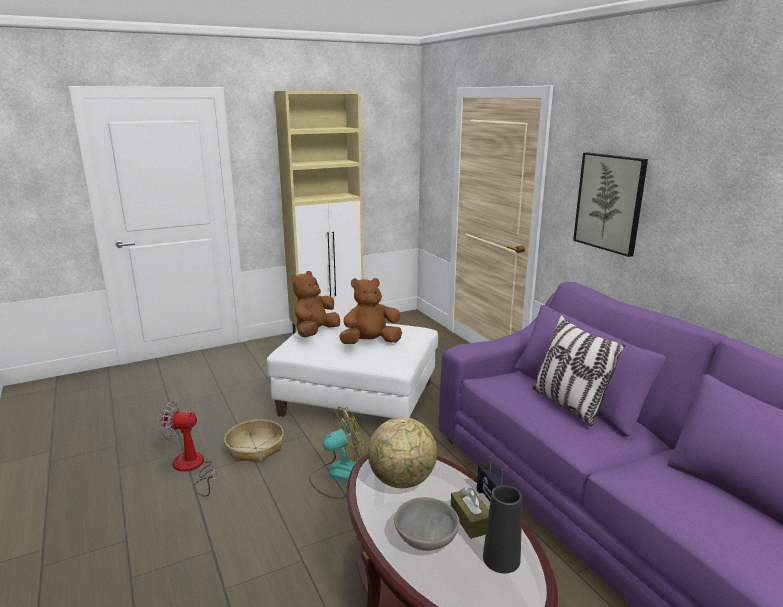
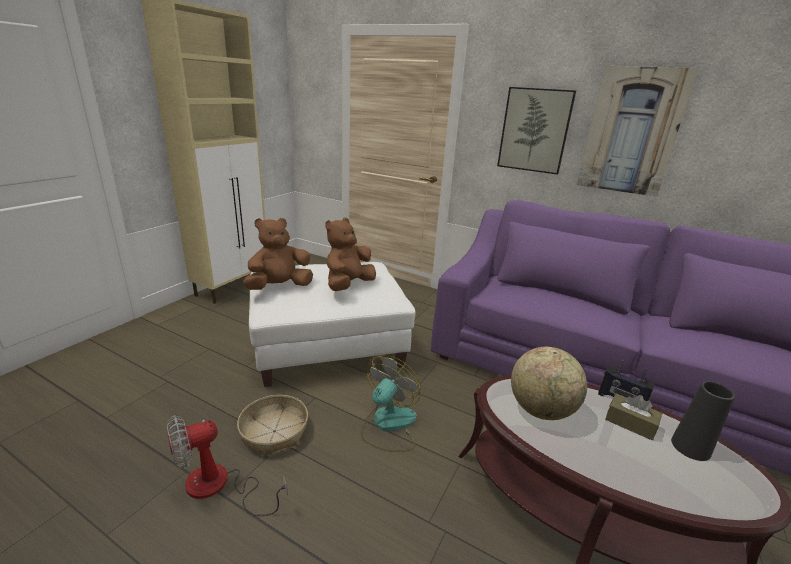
camera: 35 degrees left, 5 degrees up
brown plush toy [291,271,340,337] -> brown plush toy turned 60 degrees clockwise [243,218,313,290]
grey bowl [394,497,460,551] -> none
pillow [531,315,625,427] -> none
none -> picture [577,65,698,197]

